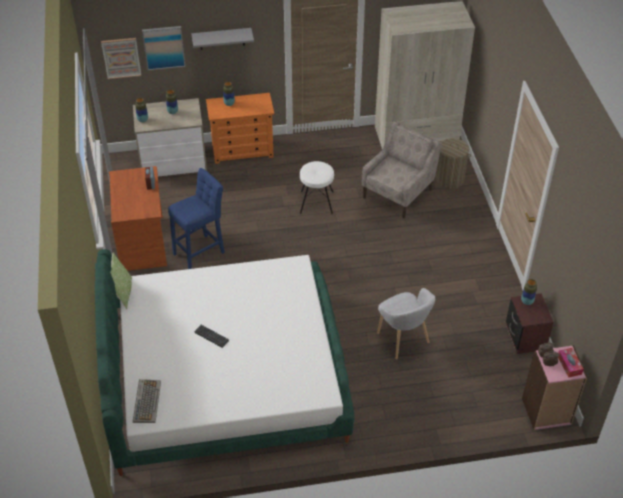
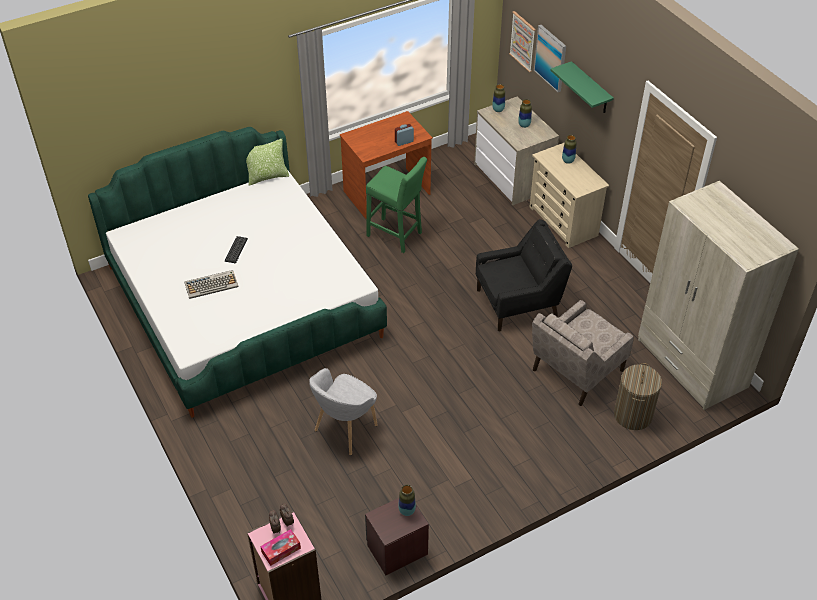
camera: 70 degrees right, 0 degrees up
keyboard [133,379,161,423] -> keyboard moved to [185,270,238,299]
blue stool [168,168,225,269] -> green stool [366,157,427,253]
grey shelf [191,28,254,50] -> green shelf [550,61,614,113]
orange dresser [206,93,274,164] -> beige dresser [530,143,609,248]
white stool [300,161,334,215] -> black armchair [476,219,572,331]
beige armchair [362,121,442,218] -> beige armchair turned 120 degrees clockwise [532,300,634,406]

